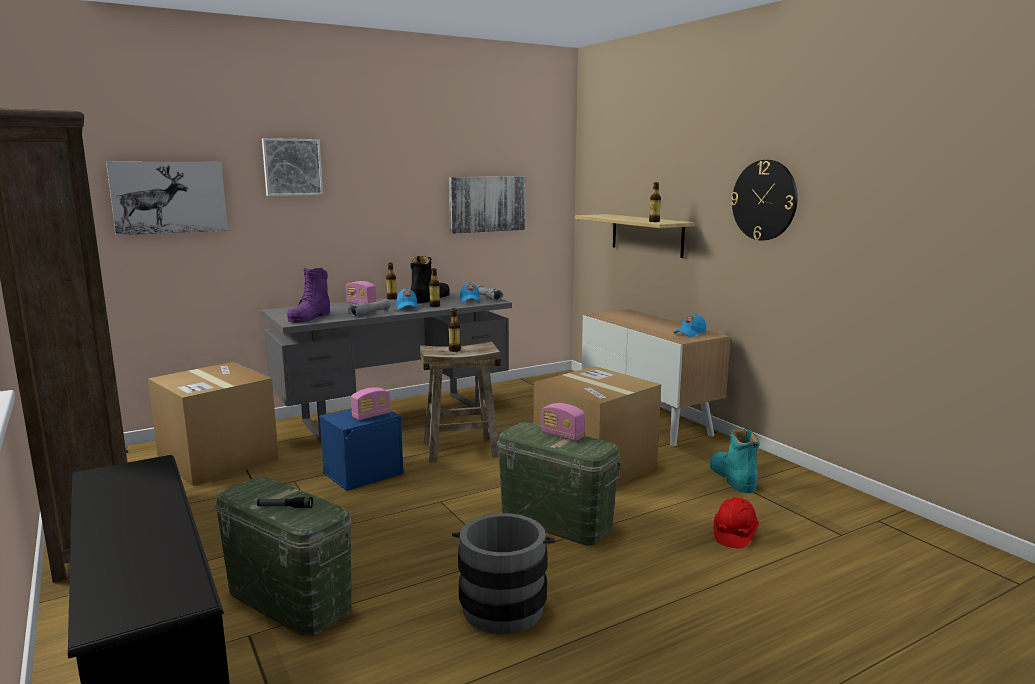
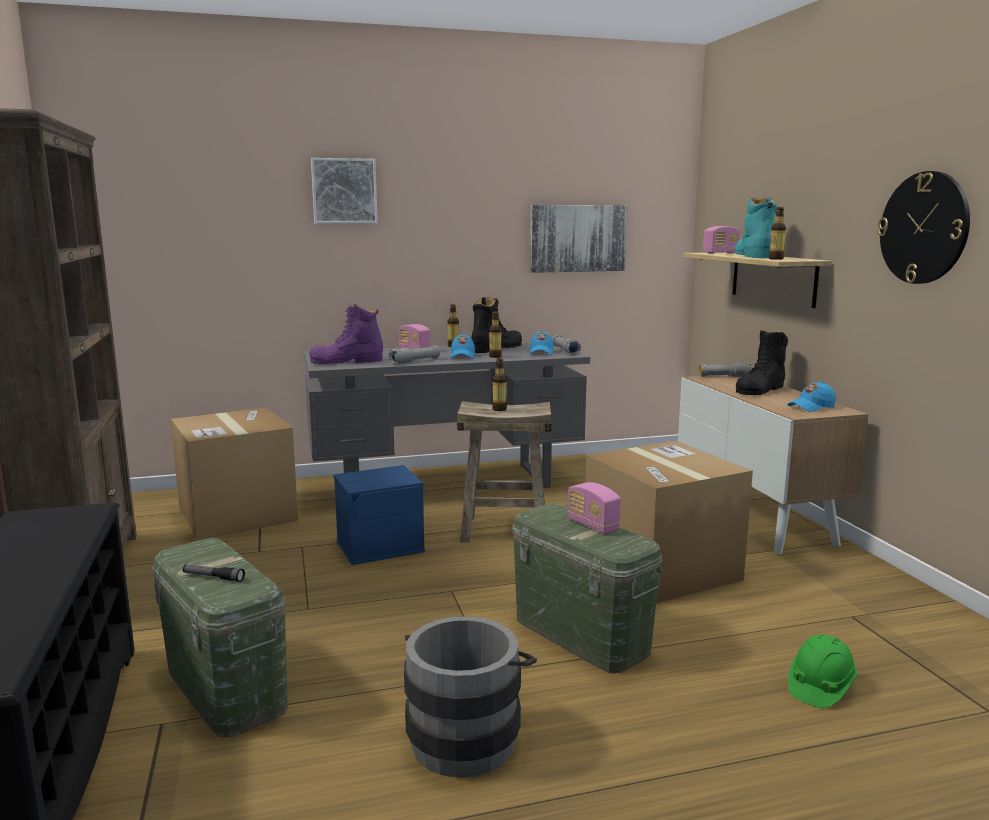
camera: 15 degrees right, 0 degrees up
picture [106,161,228,235] -> none
purple boot [287,267,330,323] -> purple boot turned 45 degrees clockwise [310,304,383,364]
radio [351,387,391,420] -> radio moved to [703,226,740,254]
turquoise boot [710,429,760,493] -> turquoise boot moved to [735,197,777,258]
red hard hat [714,497,759,549] -> green hard hat [788,635,857,708]
none -> grey flashlight [698,362,752,377]
none -> black boot [736,331,788,395]

